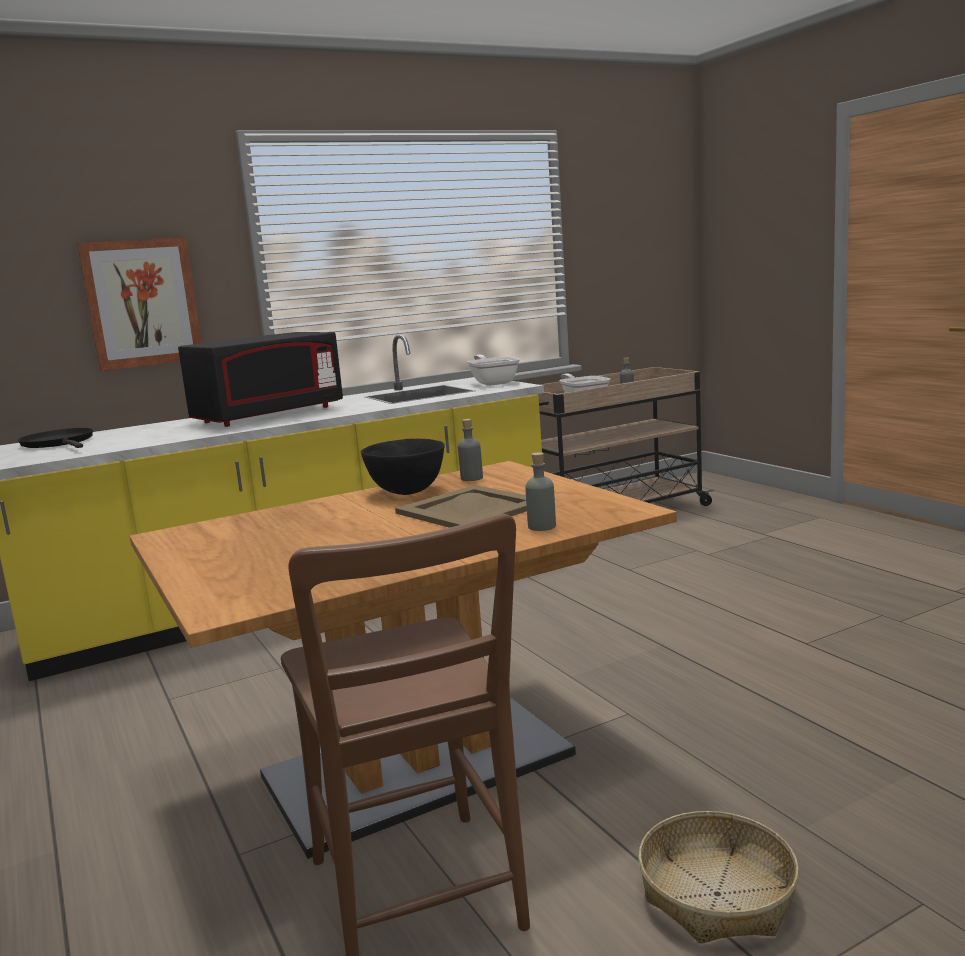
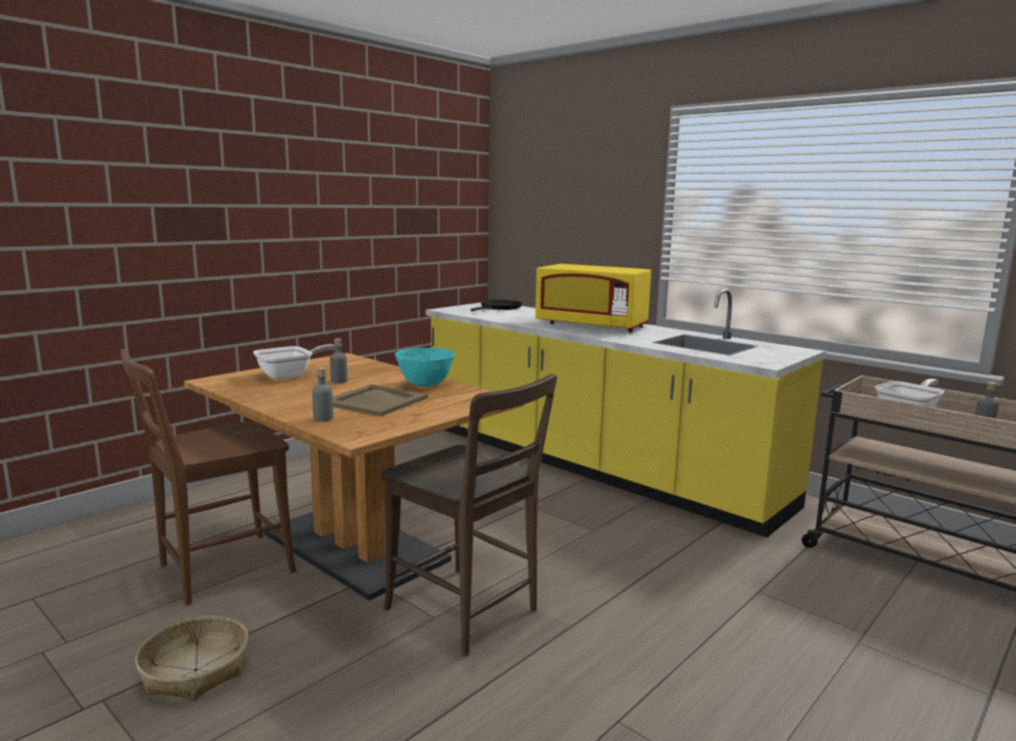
camera: 70 degrees right, 0 degrees up
picture [77,237,202,371] -> none
black microwave [178,332,343,427] -> yellow microwave [535,264,651,332]
black bowl [361,438,445,495] -> turquoise bowl [395,348,455,387]
grey bottle [458,419,483,481] -> grey bottle moved to [330,339,347,383]
frying pan [467,355,520,386] -> frying pan moved to [253,344,335,380]
none -> brown chair [380,374,557,656]

